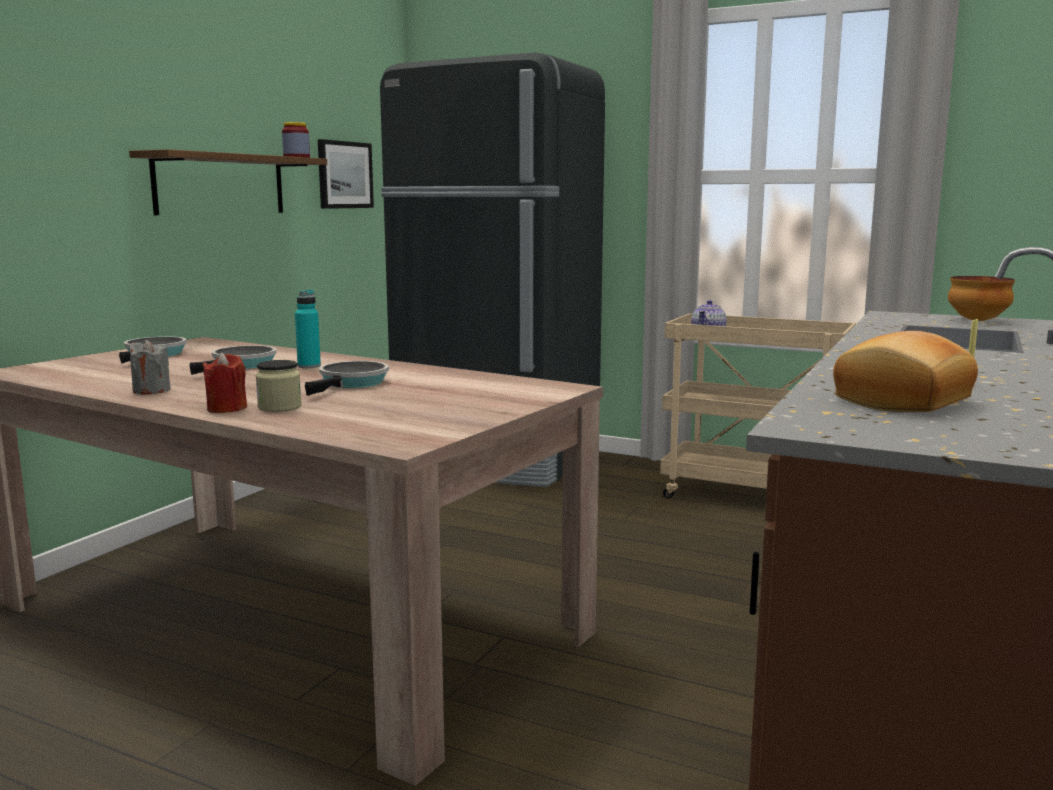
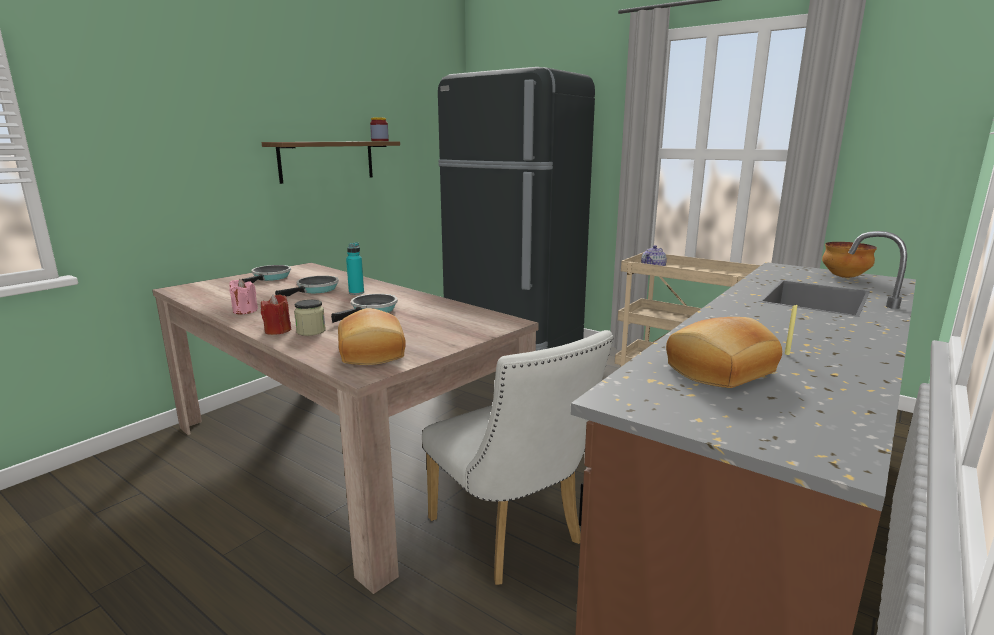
camera: 10 degrees right, 5 degrees up
grey candle [129,340,171,395] -> pink candle [229,279,258,315]
picture [318,139,374,209] -> none
none -> bread [338,308,406,365]
none -> white chair [422,330,613,585]

